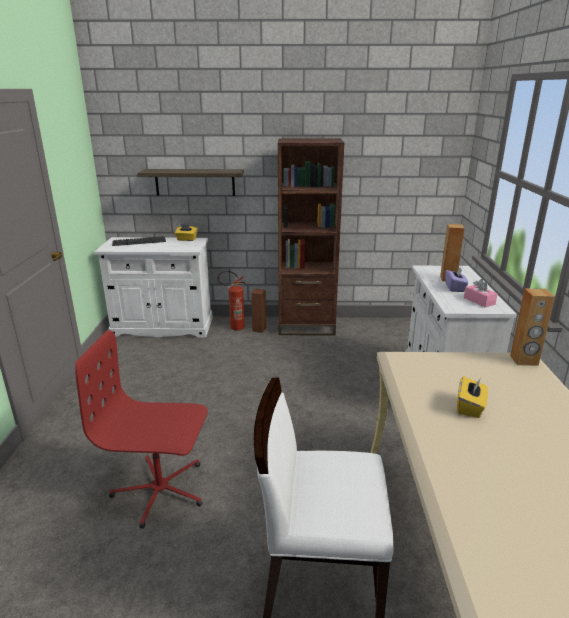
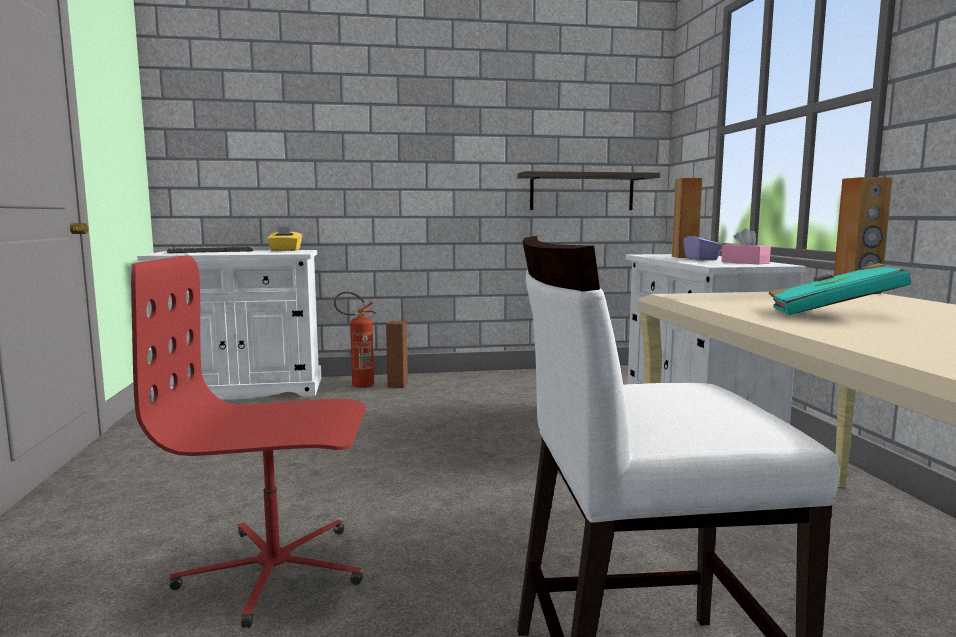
camera: 10 degrees left, 15 degrees down
shelf [137,169,244,196] -> shelf moved to [517,171,660,210]
brown bookcase [278,138,344,336] -> none
yellow tissue box [457,376,488,418] -> turquoise book [769,263,911,315]

